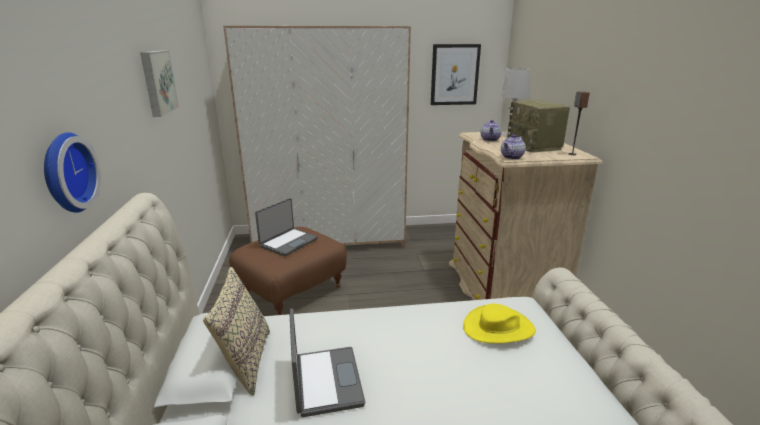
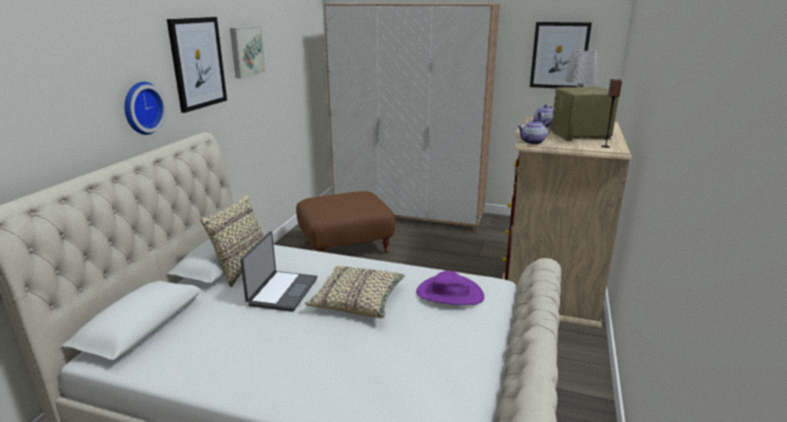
camera: 25 degrees right, 0 degrees up
laptop [255,198,318,256] -> none
yellow hat [463,304,536,344] -> purple hat [416,270,484,305]
radio [507,100,570,153] -> radio turned 75 degrees clockwise [549,87,619,141]
none -> picture [167,17,227,113]
none -> beige pillow [305,266,405,318]

